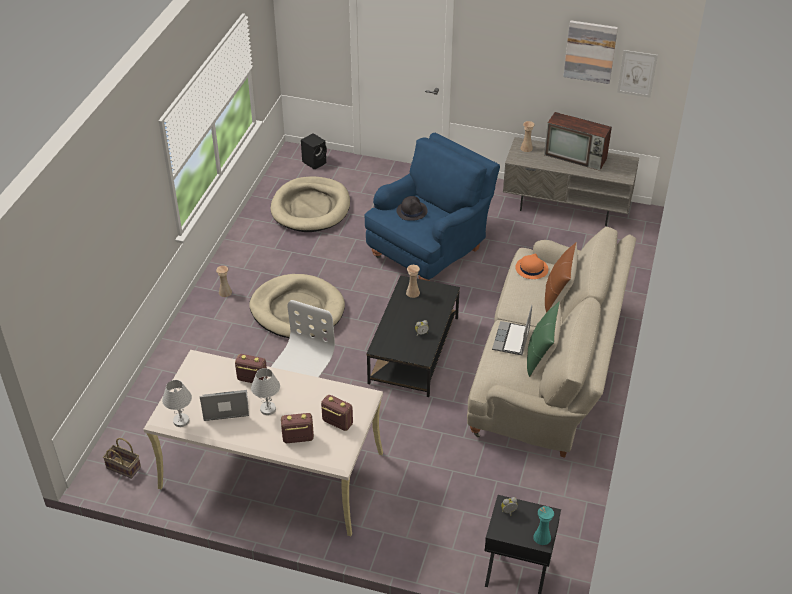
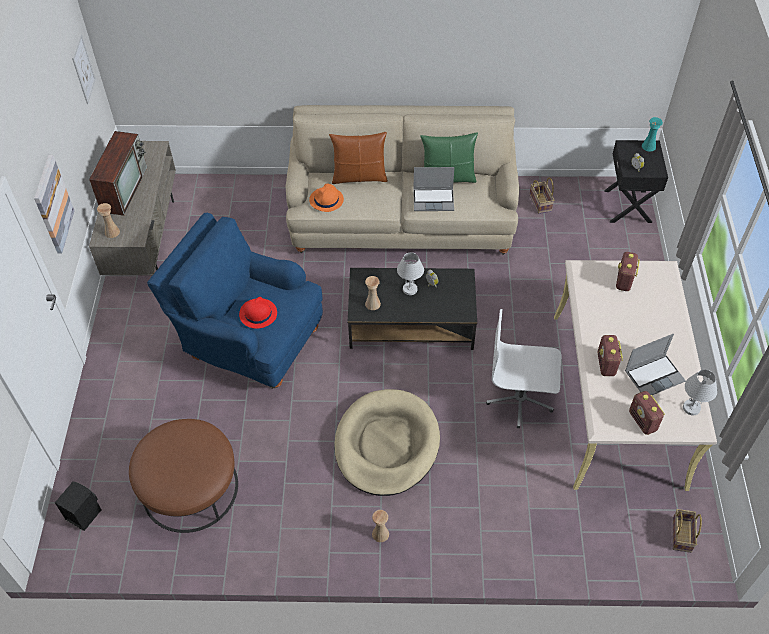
camera: 105 degrees left, 10 degrees up
laptop [200,390,249,421] -> laptop turned 90 degrees counterclockwise [625,334,686,395]
white table lamp [251,368,280,415] -> white table lamp moved to [397,252,424,295]
beige dog bed [270,176,350,232] -> brown ottoman [129,419,238,533]
radio [281,413,314,443] -> radio moved to [629,391,665,435]
black hat [396,196,428,221] -> red hat [239,297,277,329]
picture [563,20,618,84] -> picture moved to [34,155,75,253]
none -> basket [529,177,554,214]

